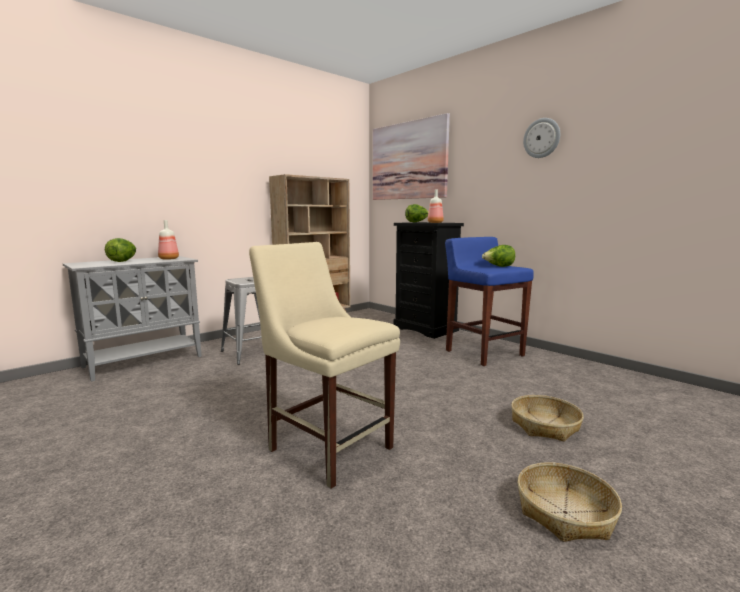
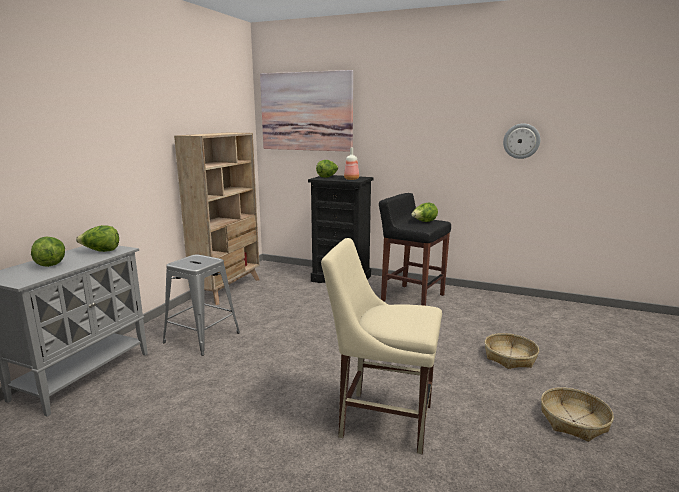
camera: 25 degrees left, 5 degrees up
bottle [158,220,179,260] -> lettuce [76,225,119,252]
blue stool [445,237,534,366] -> black stool [379,193,451,306]
wall clock [523,118,560,158] -> wall clock moved to [503,123,540,159]

